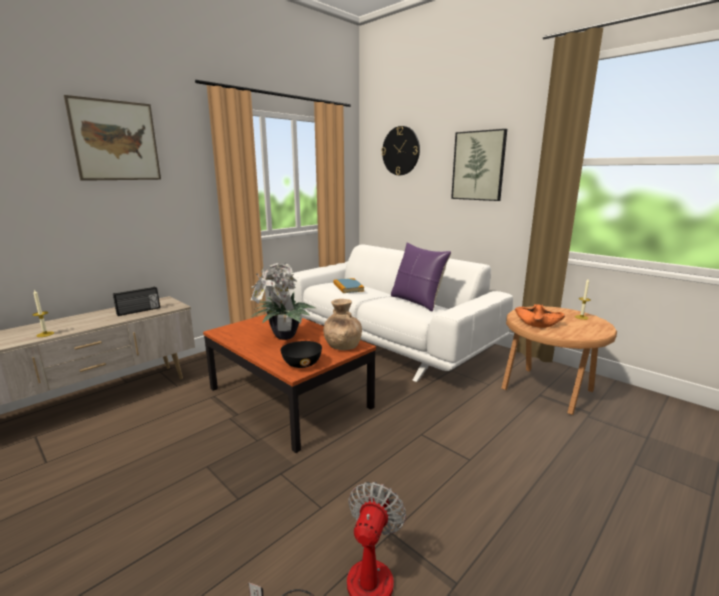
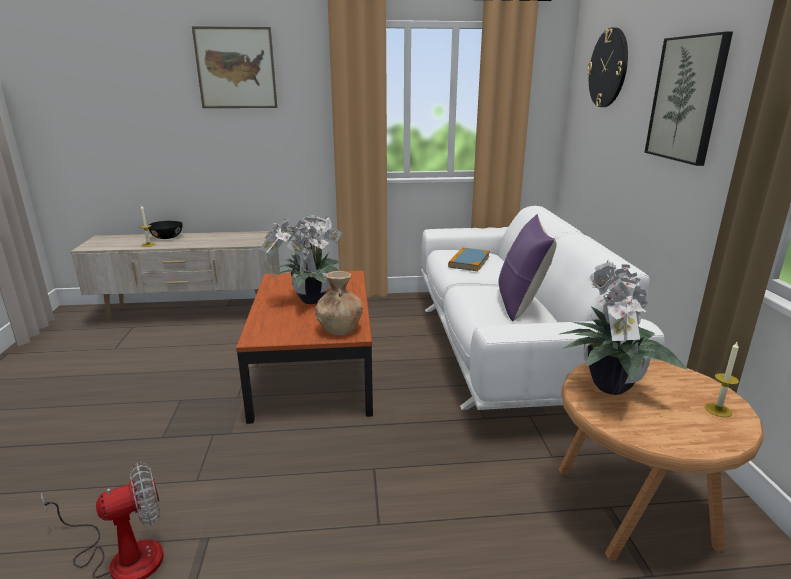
camera: 40 degrees right, 5 degrees up
radio [113,286,160,316] -> none
black bowl [280,341,322,368] -> black bowl moved to [148,221,182,239]
orange bowl [515,304,565,328] -> potted plant [560,260,688,395]

